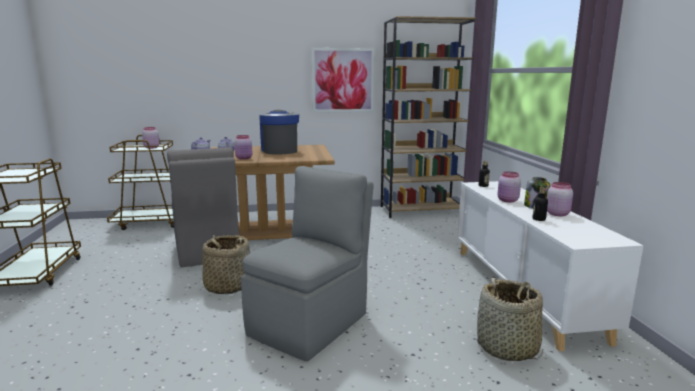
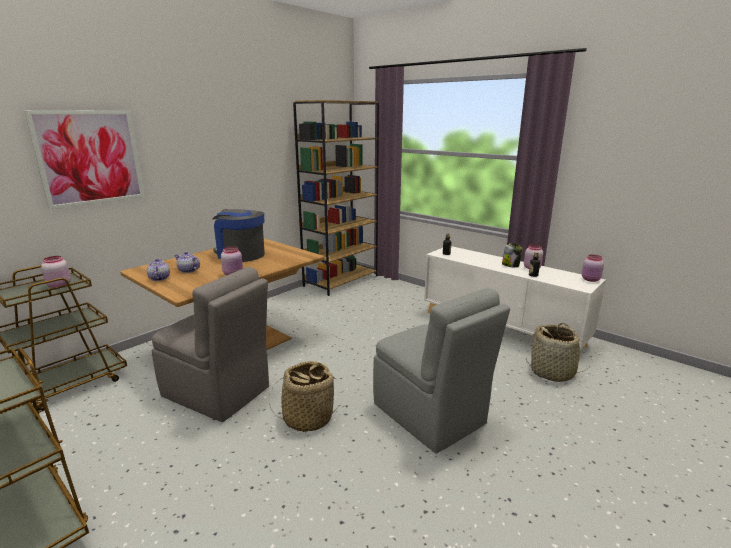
camera: 40 degrees left, 5 degrees up
grey chair [241,166,374,361] -> grey chair turned 150 degrees clockwise [373,288,510,454]
picture [311,48,375,113] -> picture moved to [24,110,145,210]
pink jar [498,172,521,203] -> pink jar moved to [582,255,604,282]

